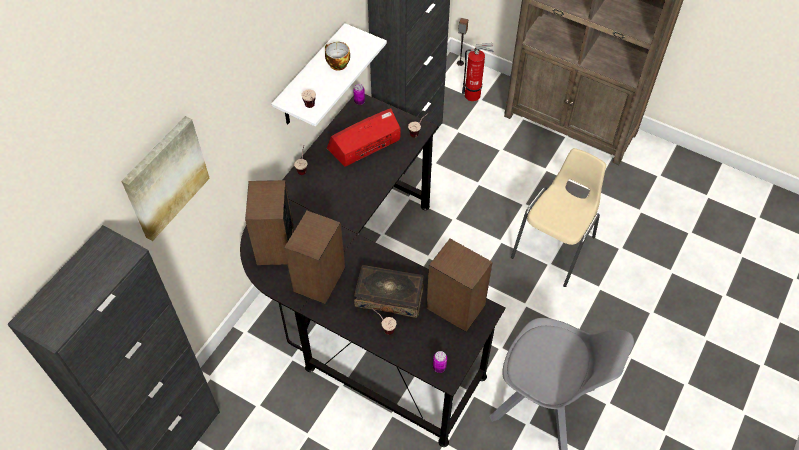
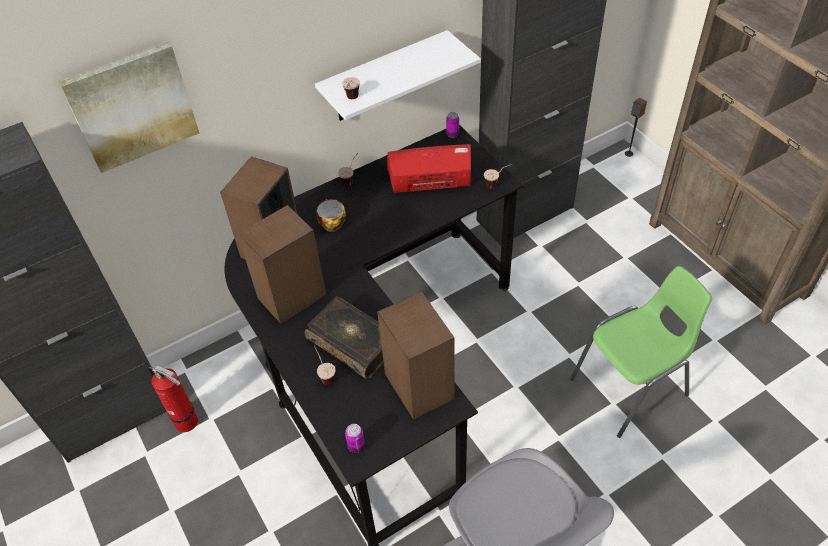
camera: 30 degrees right, 5 degrees down
cup [325,42,350,71] -> cup moved to [316,199,346,232]
fire extinguisher [462,43,494,101] -> fire extinguisher moved to [148,365,198,432]
beige chair [511,148,606,287] -> green chair [570,266,712,438]

